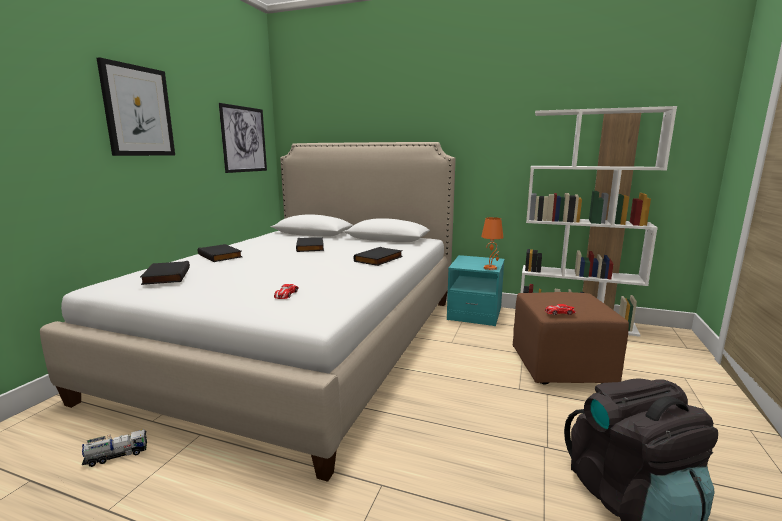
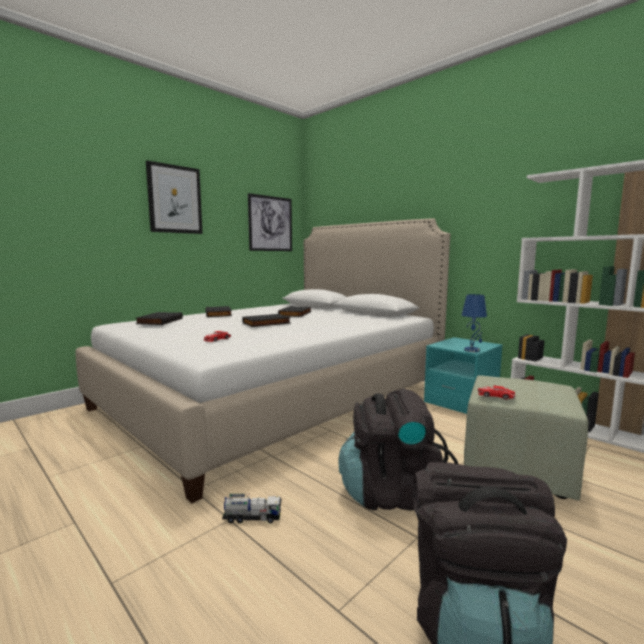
camera: 25 degrees right, 5 degrees down
toy truck [82,429,147,467] -> toy truck moved to [222,493,281,523]
black book [354,247,403,266] -> black book moved to [242,314,291,327]
orange table lamp [481,217,503,270] -> blue table lamp [462,294,487,352]
brown ottoman [513,292,629,385] -> green ottoman [464,375,588,501]
none -> black backpack [339,389,458,510]

